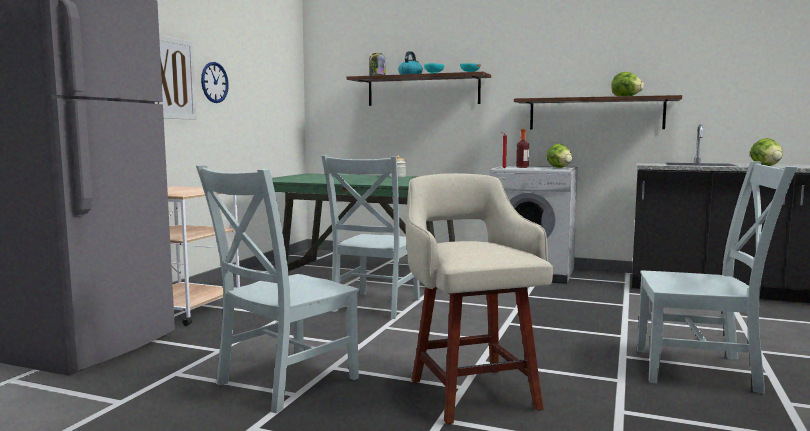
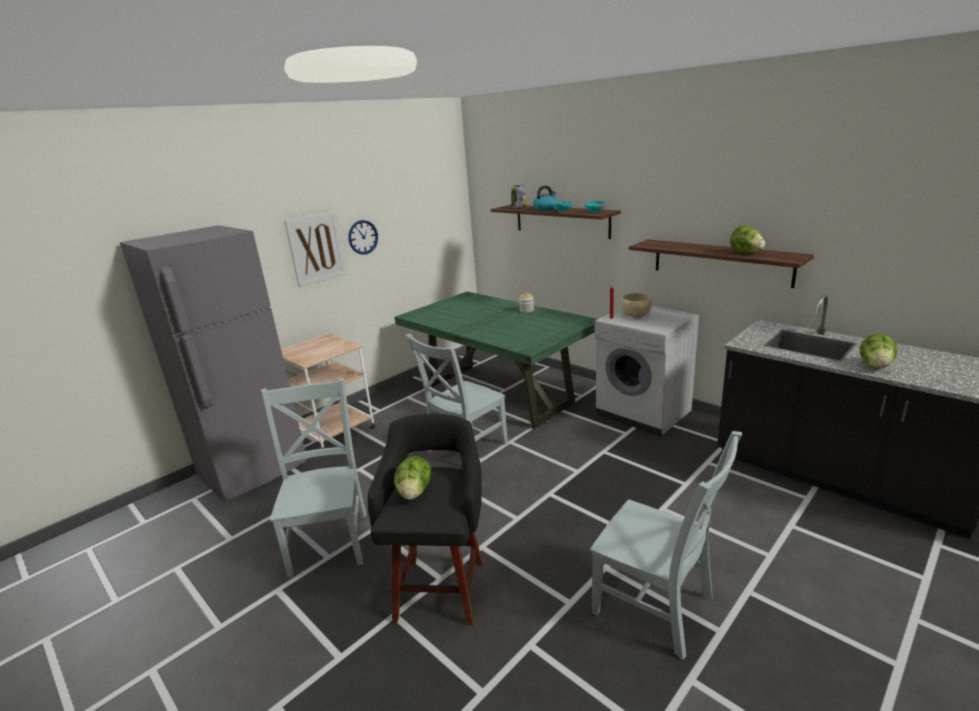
camera: 25 degrees right, 15 degrees up
grey chair [196,165,359,413] -> grey chair turned 105 degrees clockwise [261,378,366,578]
beige stool [406,173,553,424] -> black stool [368,414,483,625]
bottle [516,129,529,168] -> beige bowl [621,293,652,317]
lettuce [546,144,572,168] -> lettuce moved to [394,456,431,500]

